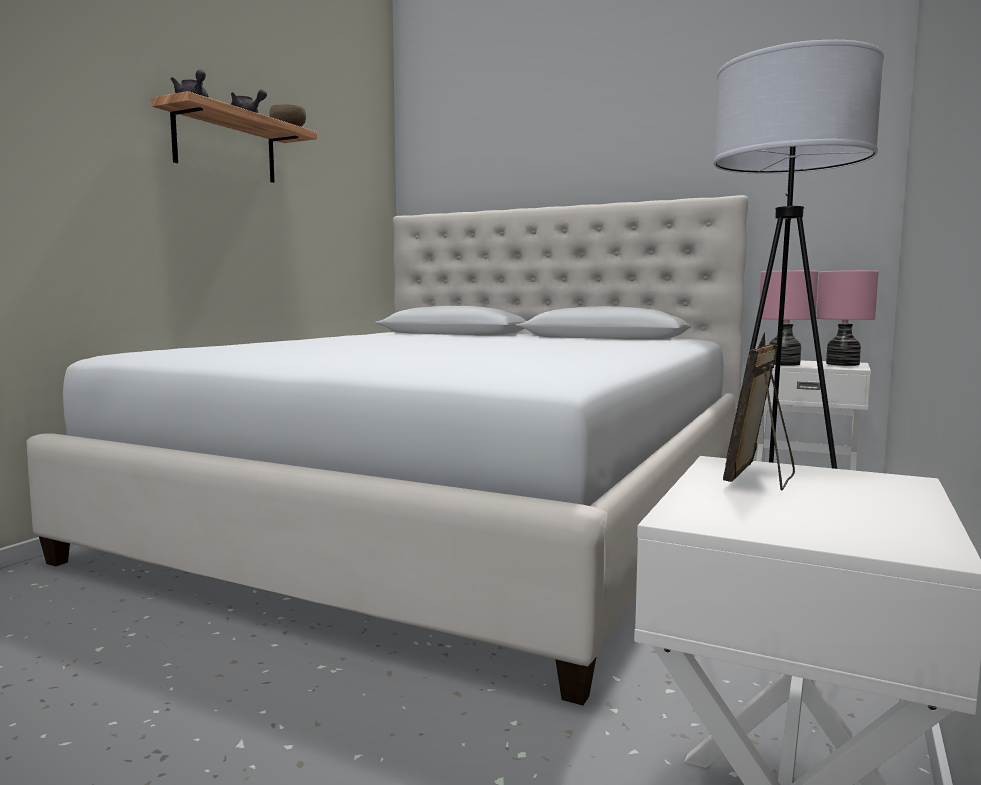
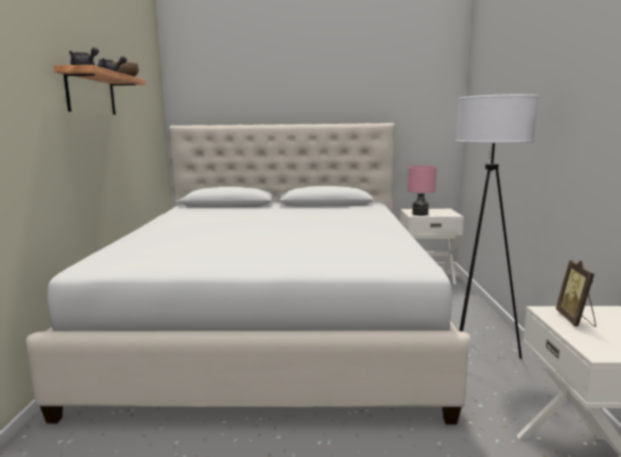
camera: 25 degrees left, 5 degrees up
pink table lamp [816,270,879,366] -> none

